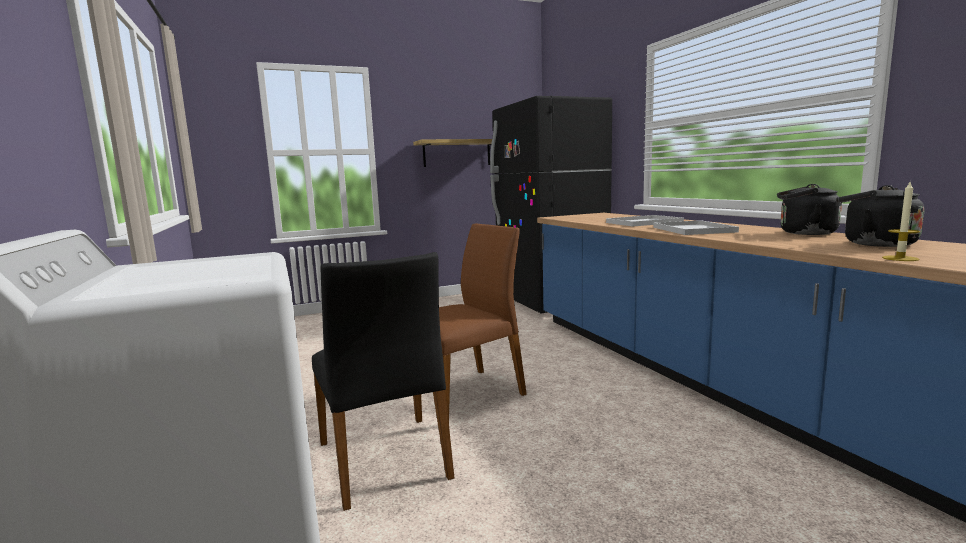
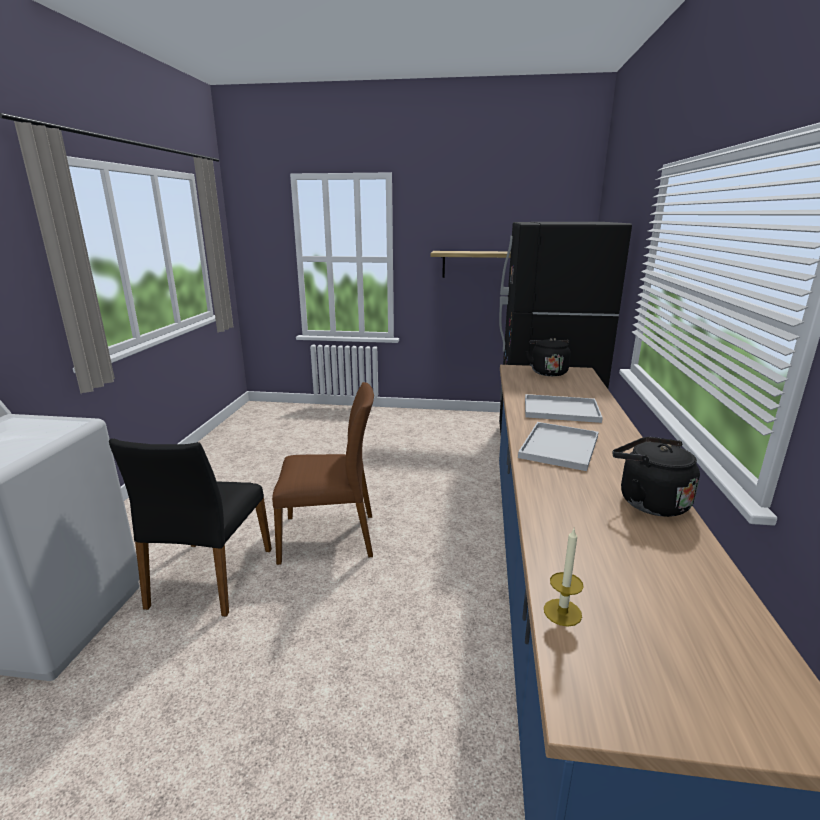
camera: 30 degrees right, 10 degrees up
black kettle [836,185,925,247] -> black kettle moved to [525,338,571,376]

